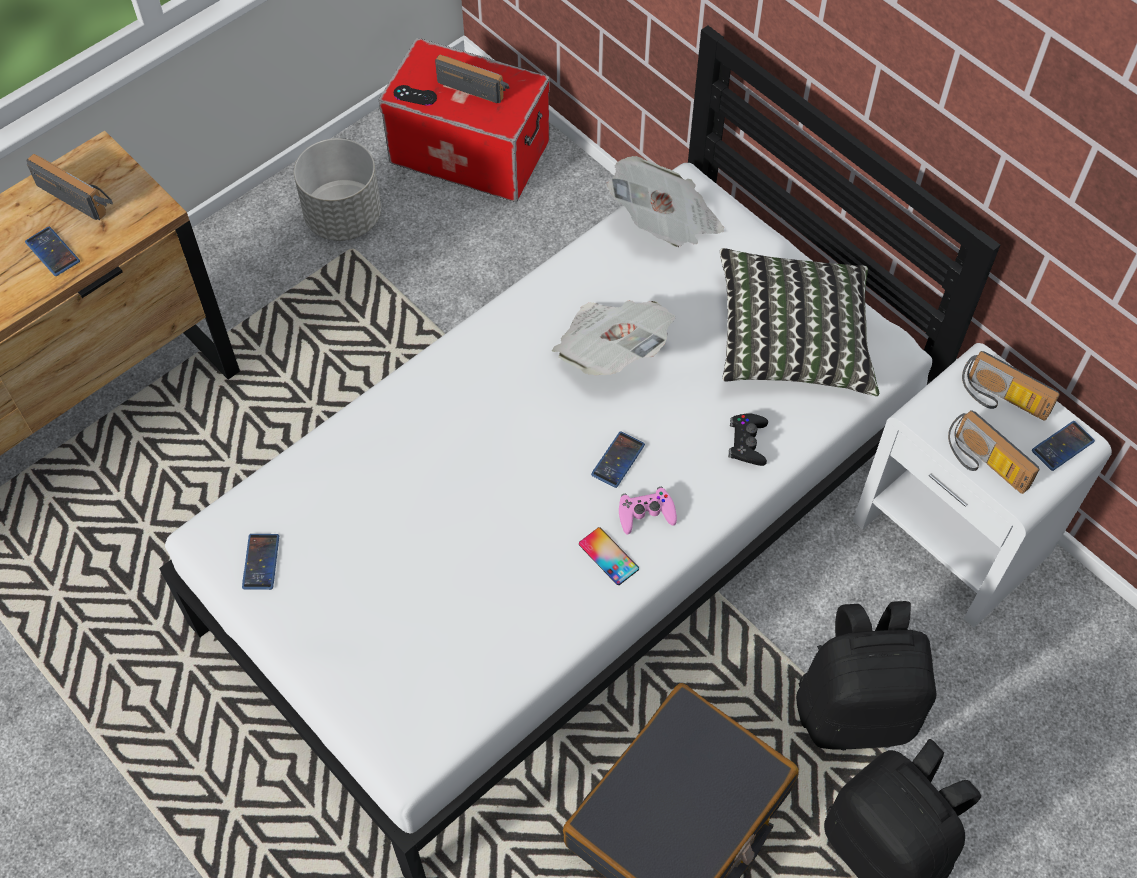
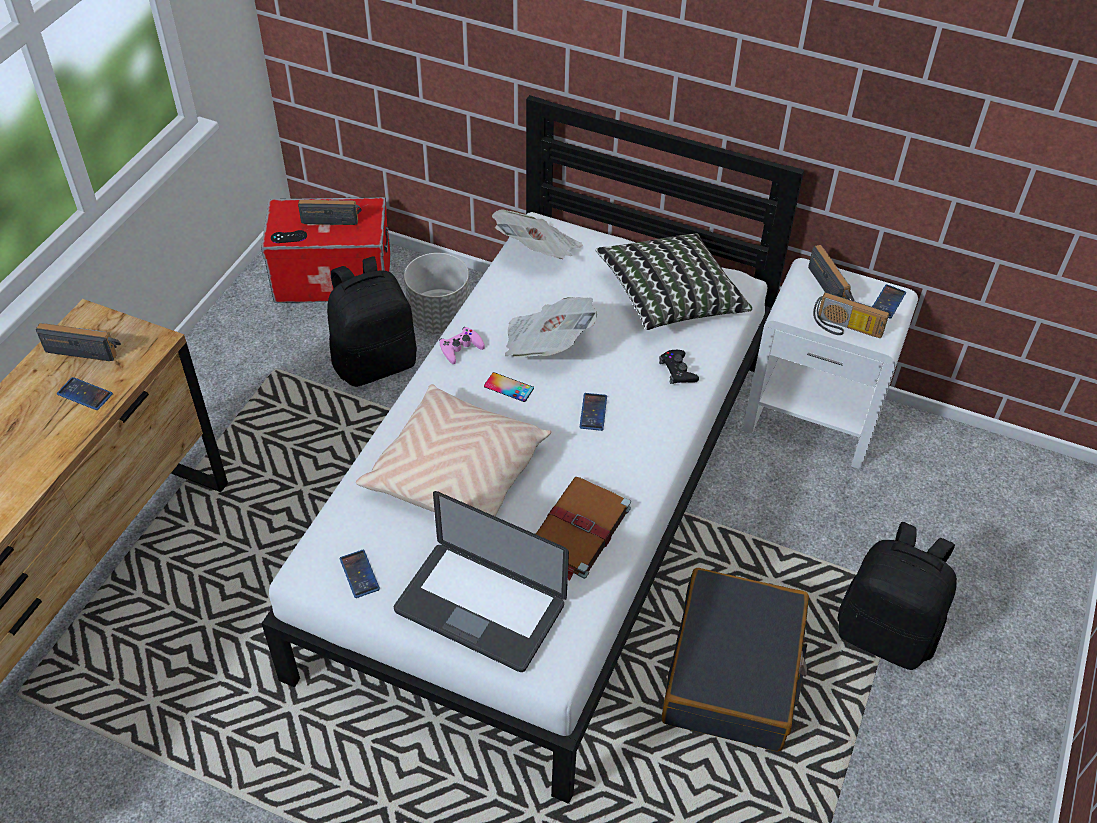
camera: 25 degrees left, 10 degrees down
grey planter [294,139,381,241] -> grey planter moved to [404,253,470,334]
phone [579,527,639,585] -> phone moved to [484,372,534,402]
pink game controller [619,487,677,535] -> pink game controller moved to [439,327,485,364]
black backpack [796,601,937,750] -> black backpack moved to [327,256,417,387]
radio [962,351,1060,421] -> radio turned 120 degrees counterclockwise [808,245,854,301]
none -> beige pillow [356,384,552,517]
none -> laptop [394,491,569,672]
none -> brown book [536,477,631,581]

